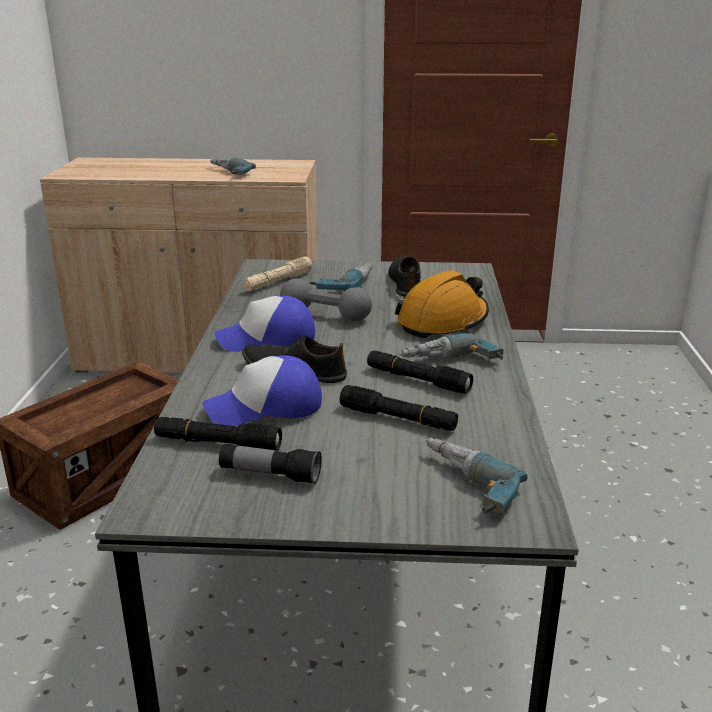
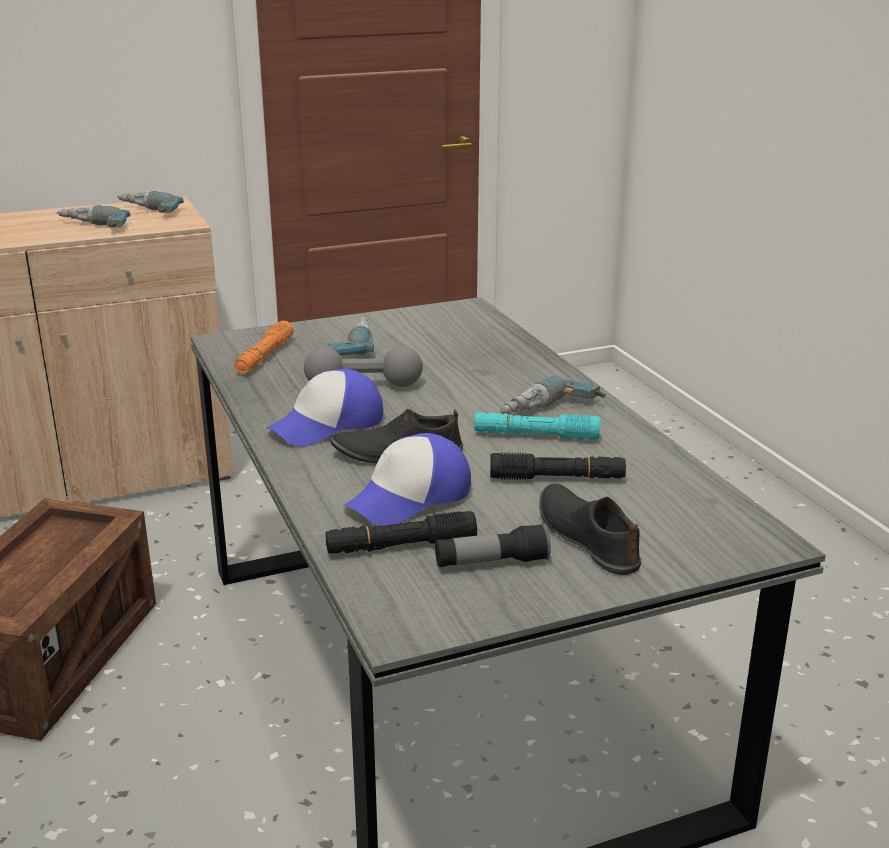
camera: 25 degrees left, 0 degrees up
beige flashlight [243,257,312,291] -> orange flashlight [234,321,294,374]
black flashlight [367,351,473,394] -> turquoise flashlight [474,412,600,440]
black shoe [388,255,421,297] -> black shoe moved to [539,483,641,575]
orange hard hat [395,270,489,338] -> none
power drill [426,438,527,513] -> power drill moved to [117,191,184,213]

